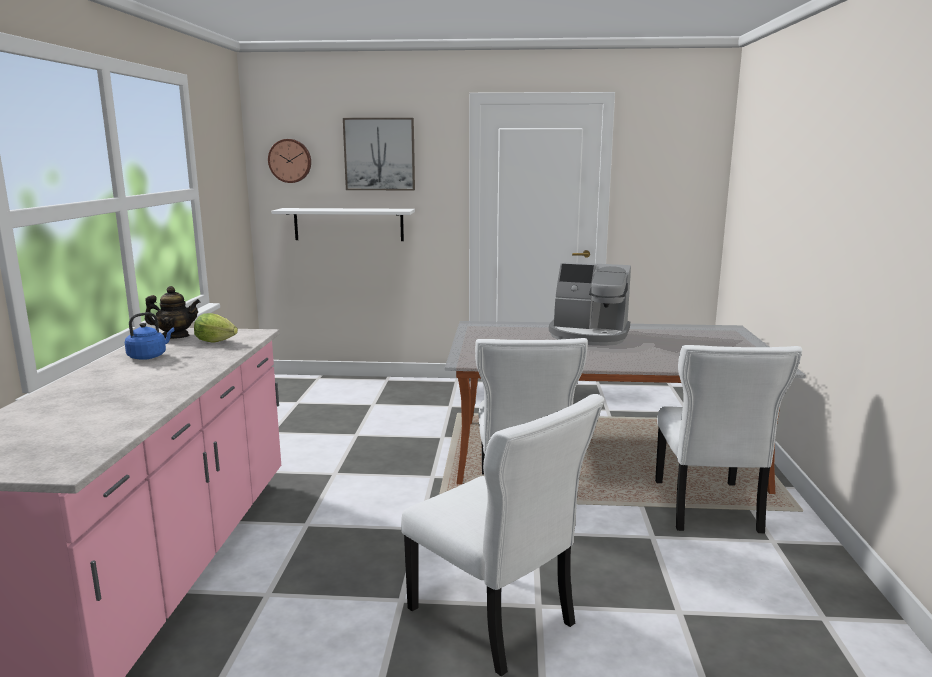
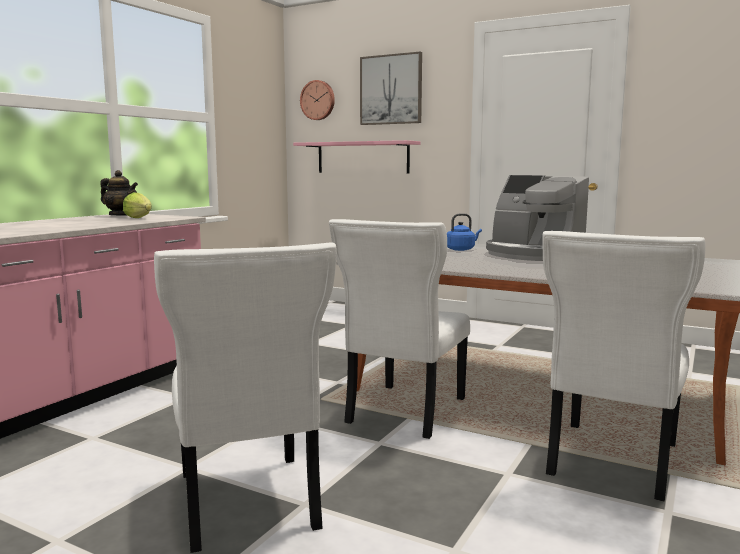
camera: 25 degrees right, 5 degrees down
blue kettle [125,312,174,360] -> blue kettle moved to [447,213,482,251]
white shelf [271,208,415,241] -> pink shelf [293,140,421,173]

